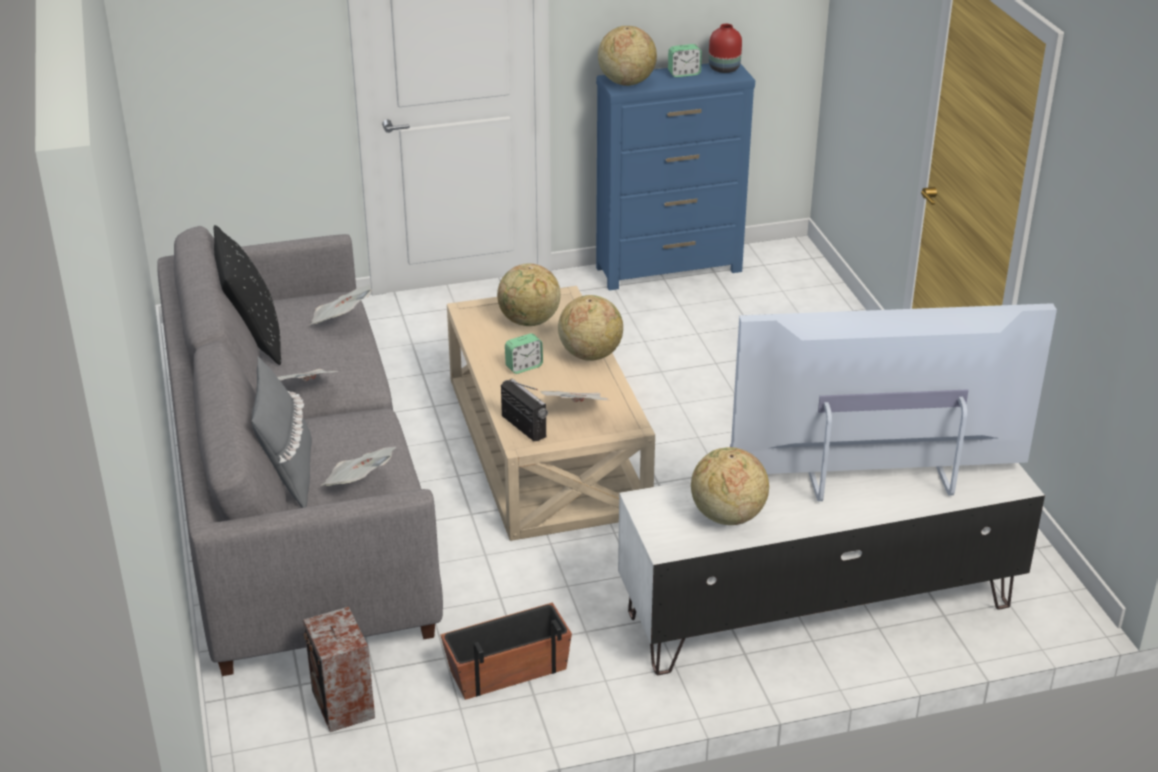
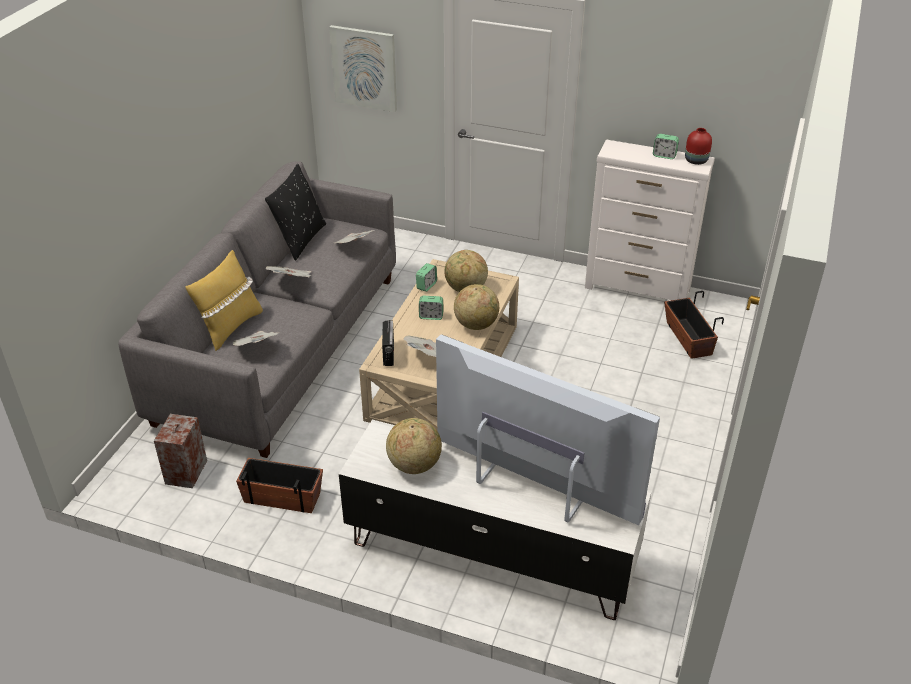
camera: 35 degrees right, 5 degrees up
grey pillow [251,356,312,508] -> yellow pillow [185,250,263,351]
blue dresser [596,63,755,290] -> white dresser [585,140,715,300]
globe [598,26,657,86] -> none
none -> picture [329,25,397,112]
none -> alarm clock [416,263,437,292]
none -> planter [664,291,724,359]

